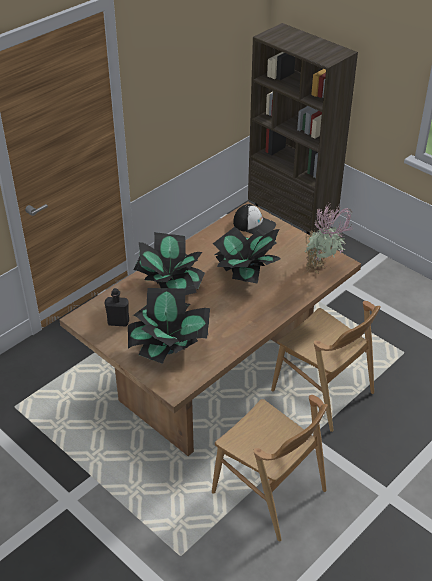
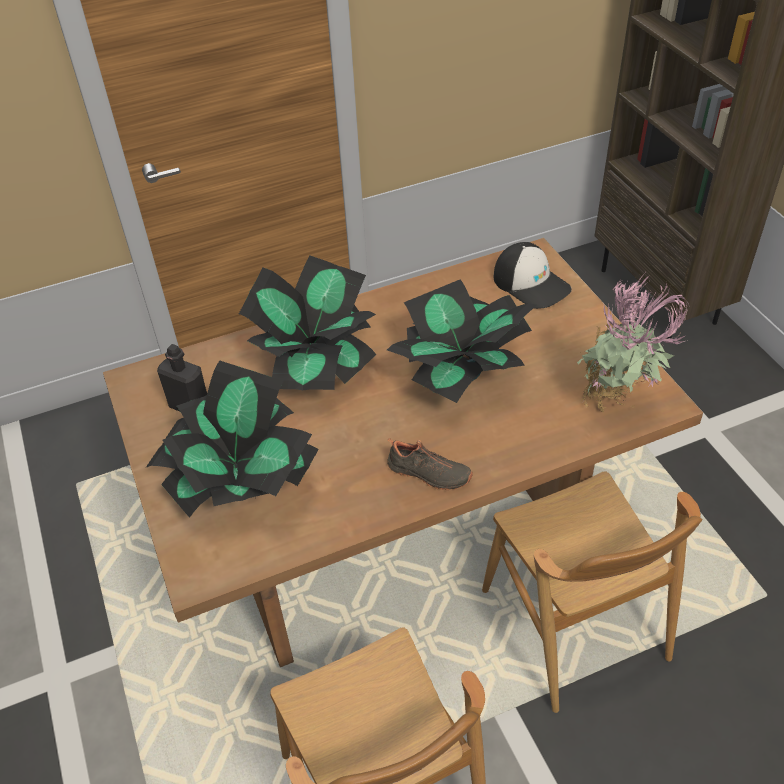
camera: 25 degrees right, 5 degrees up
none -> black shoe [387,438,473,490]

